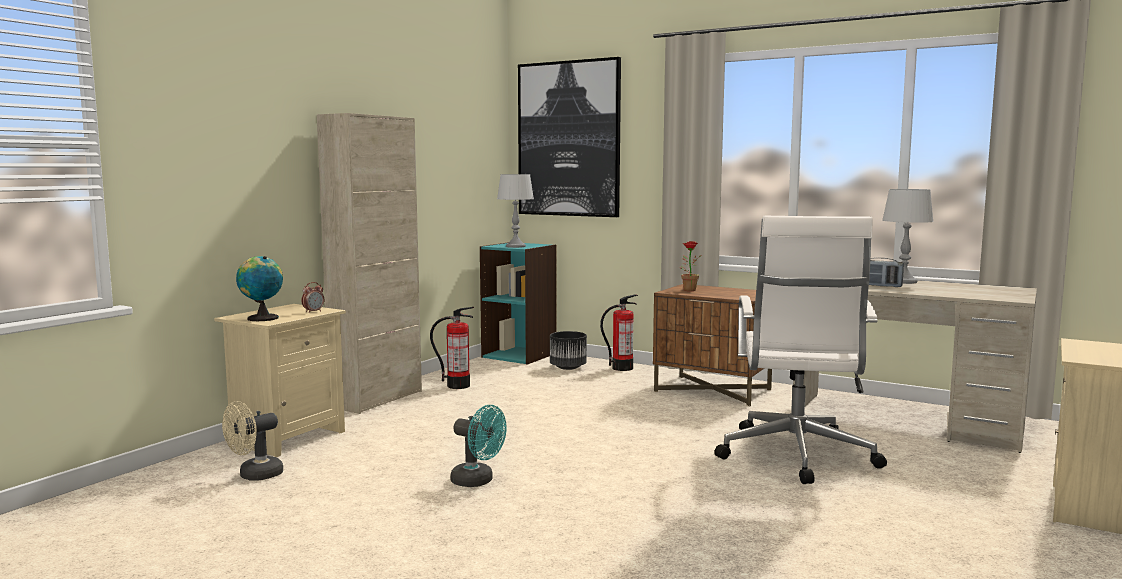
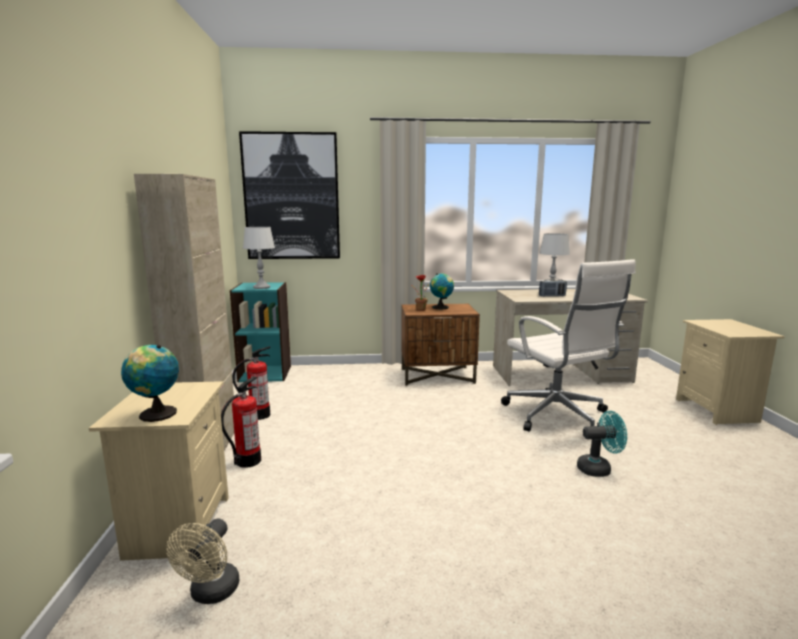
camera: 35 degrees left, 5 degrees up
alarm clock [301,282,324,313] -> none
turquoise fan [450,405,507,487] -> turquoise fan moved to [577,411,627,477]
black planter [550,331,587,370] -> none
fire extinguisher [600,294,638,371] -> fire extinguisher moved to [221,376,261,468]
none -> globe [430,273,454,309]

